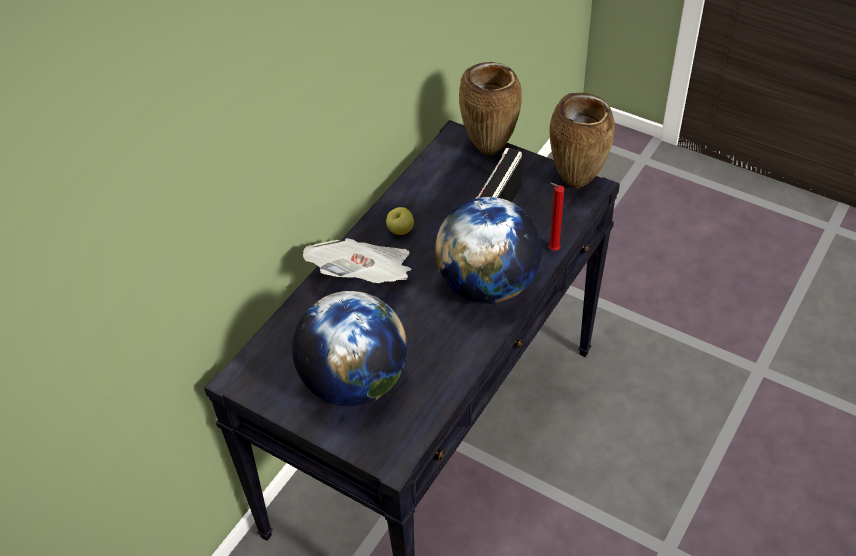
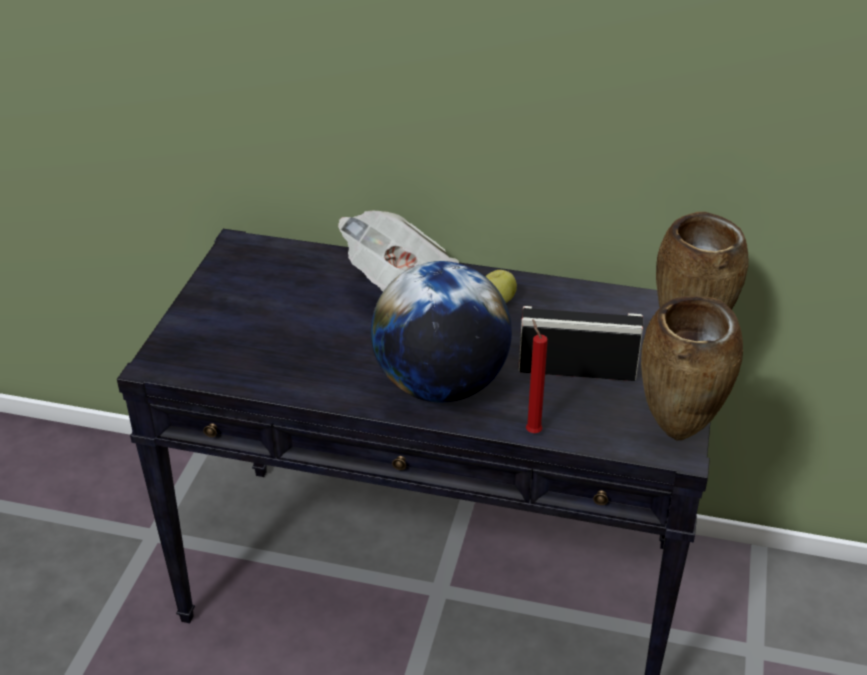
camera: 70 degrees right, 10 degrees down
globe [292,291,408,406] -> none

